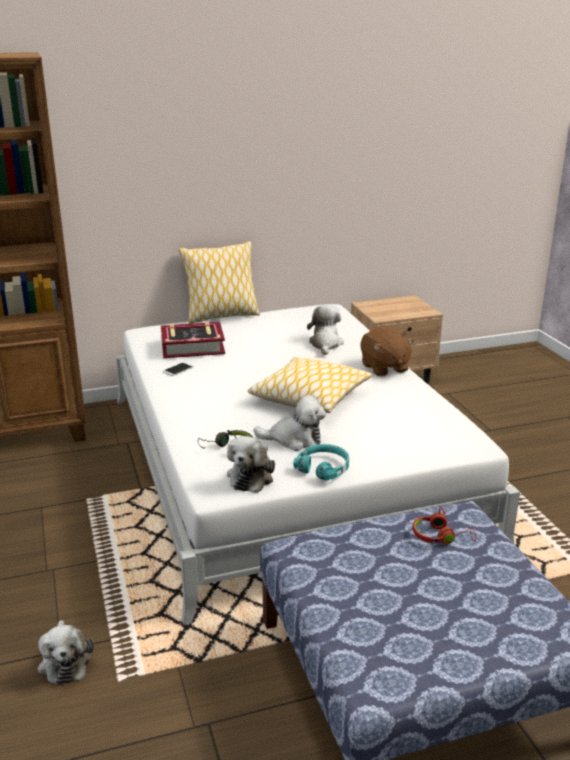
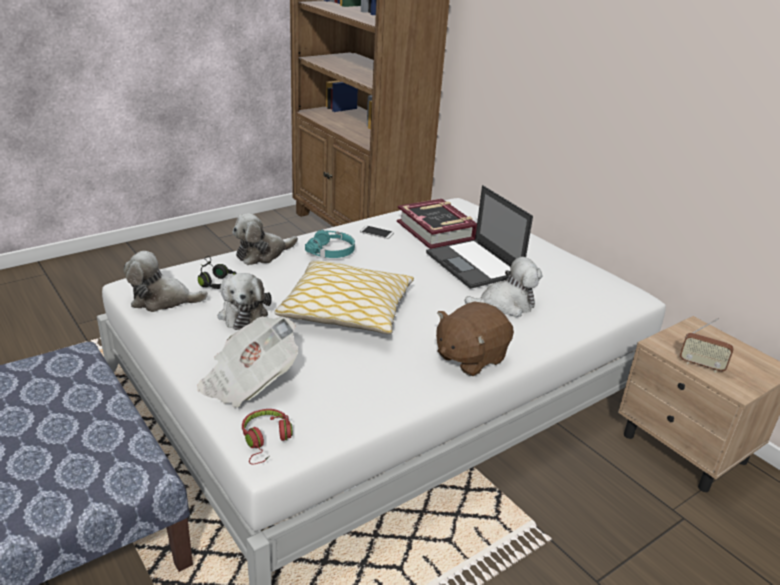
camera: 70 degrees right, 5 degrees up
plush toy [38,620,94,686] -> plush toy moved to [232,213,298,265]
pillow [179,241,260,324] -> none
turquoise headphones [293,444,349,480] -> turquoise headphones moved to [305,230,355,258]
red headphones [413,506,476,544] -> red headphones moved to [242,409,293,464]
none -> newspaper [197,316,298,408]
none -> laptop [426,185,533,289]
none -> radio [680,318,734,373]

